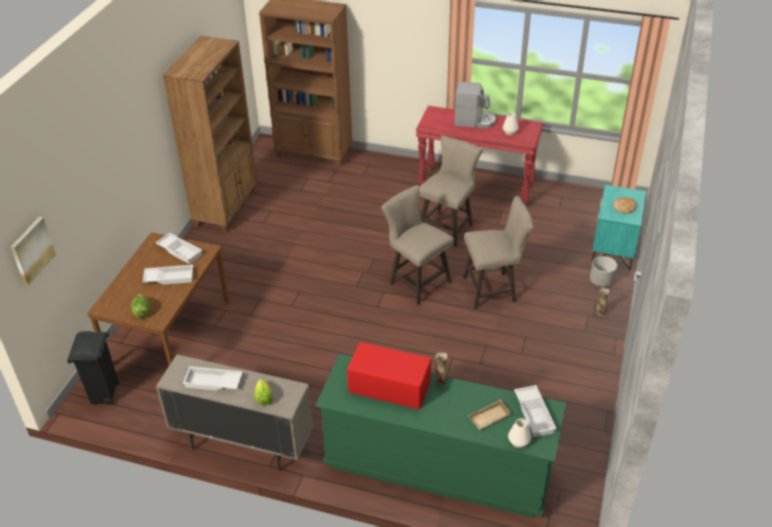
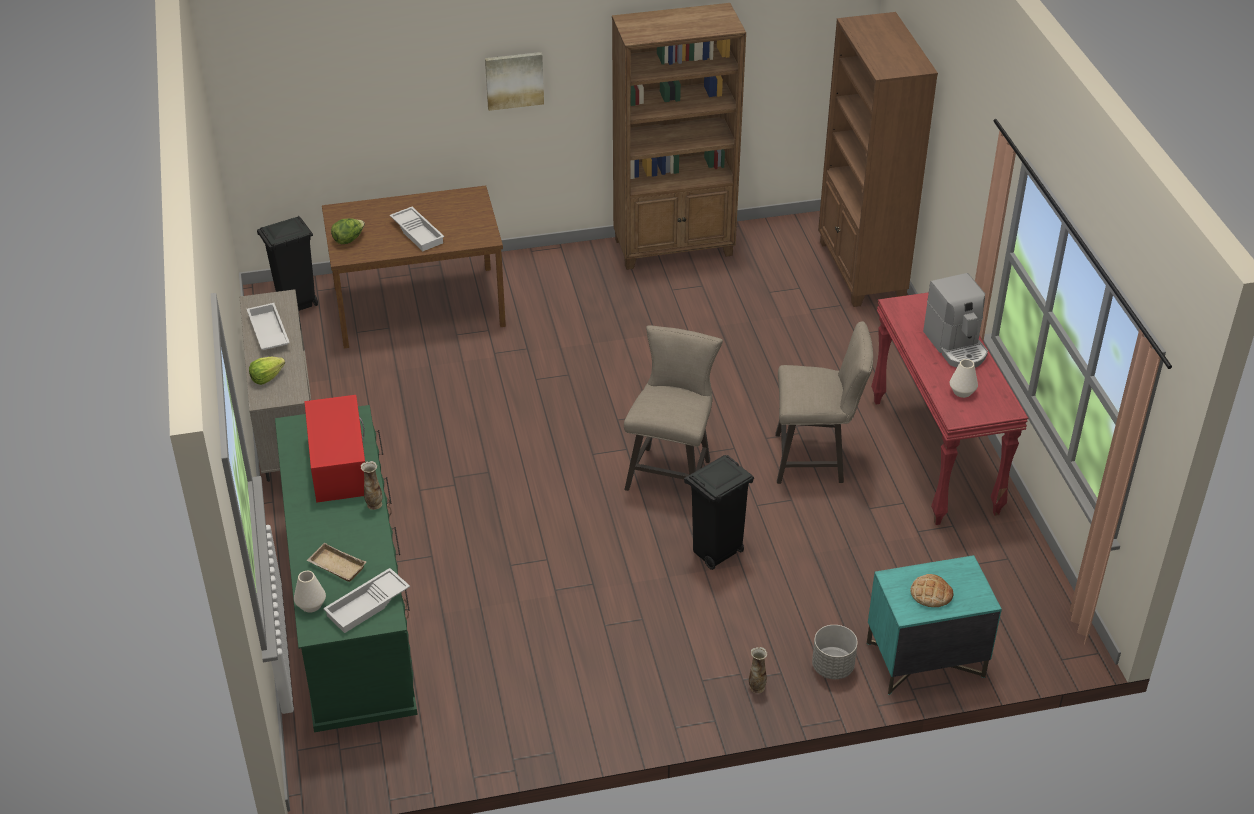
camera: 60 degrees right, 0 degrees up
picture [11,217,56,286] -> picture moved to [485,52,544,111]
white tray [156,233,202,264] -> none
beige stool [463,196,534,309] -> black trash can [684,455,754,570]

